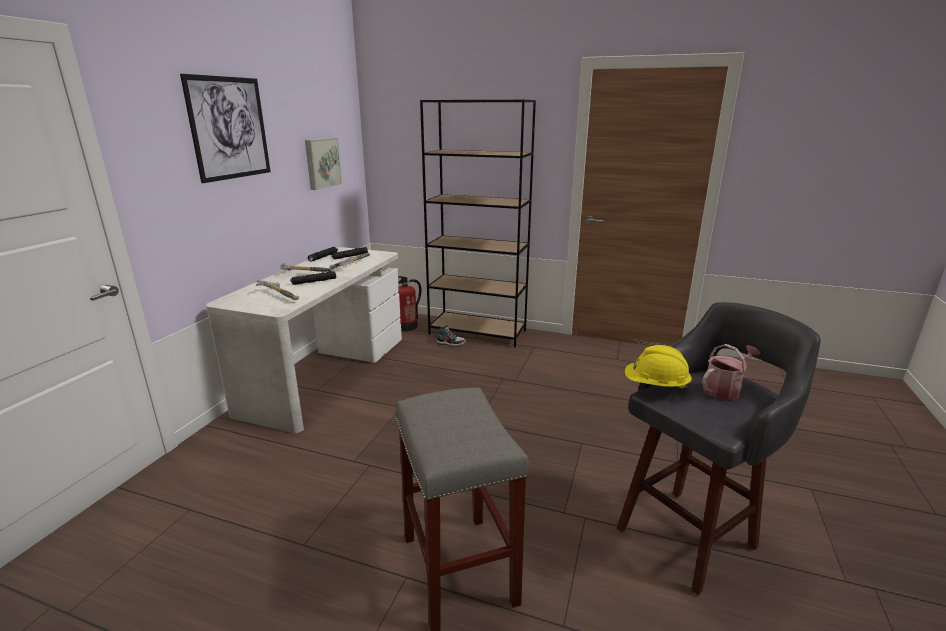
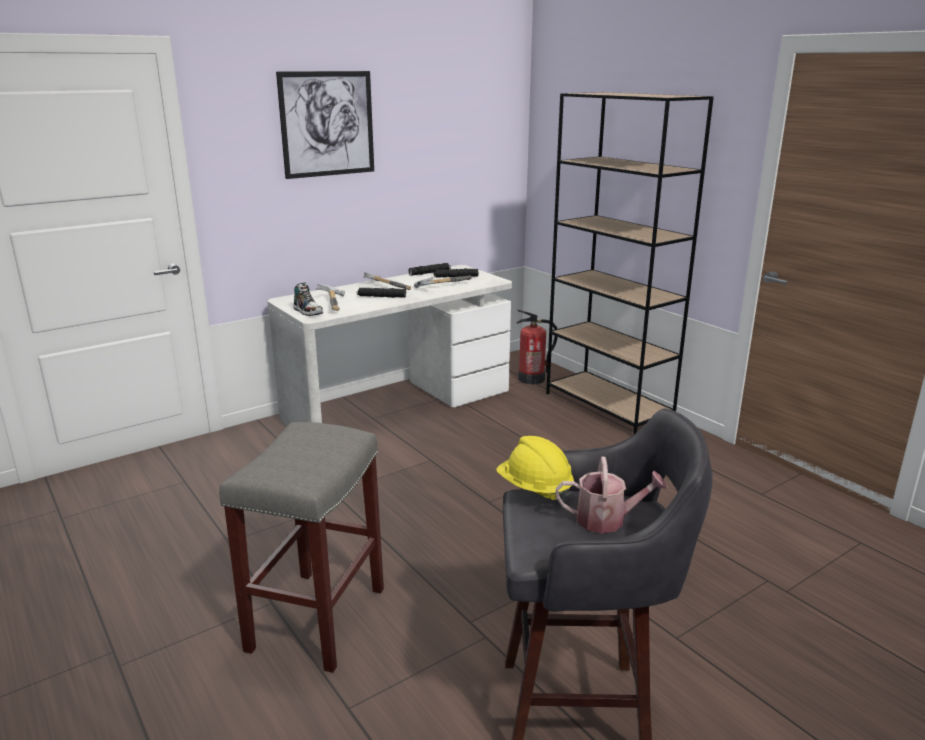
camera: 35 degrees right, 0 degrees up
picture [305,138,342,190] -> none
shoe [436,325,466,347] -> shoe moved to [293,282,323,316]

